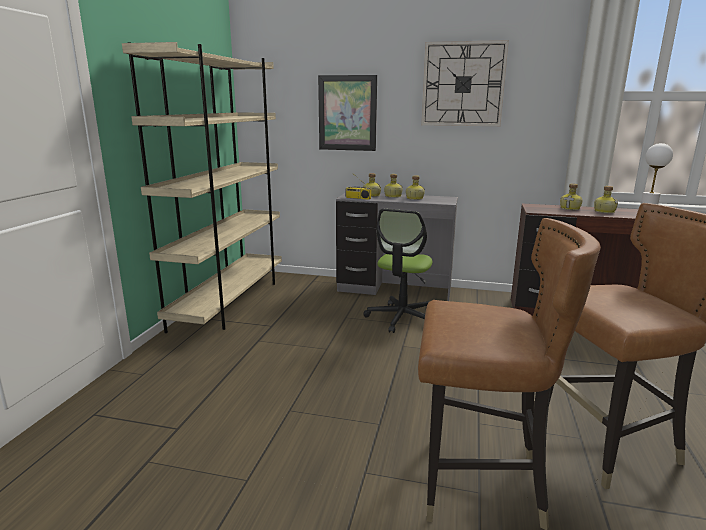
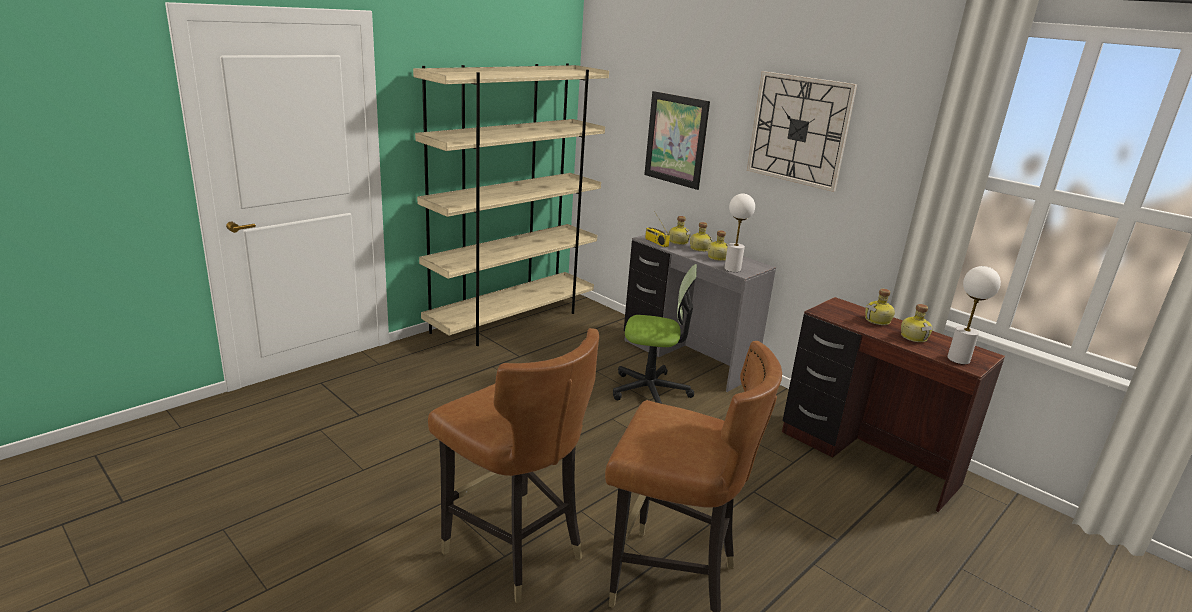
camera: 30 degrees right, 5 degrees up
office chair [363,209,433,333] -> office chair turned 135 degrees counterclockwise [613,264,697,404]
none -> white table lamp [724,194,755,272]

